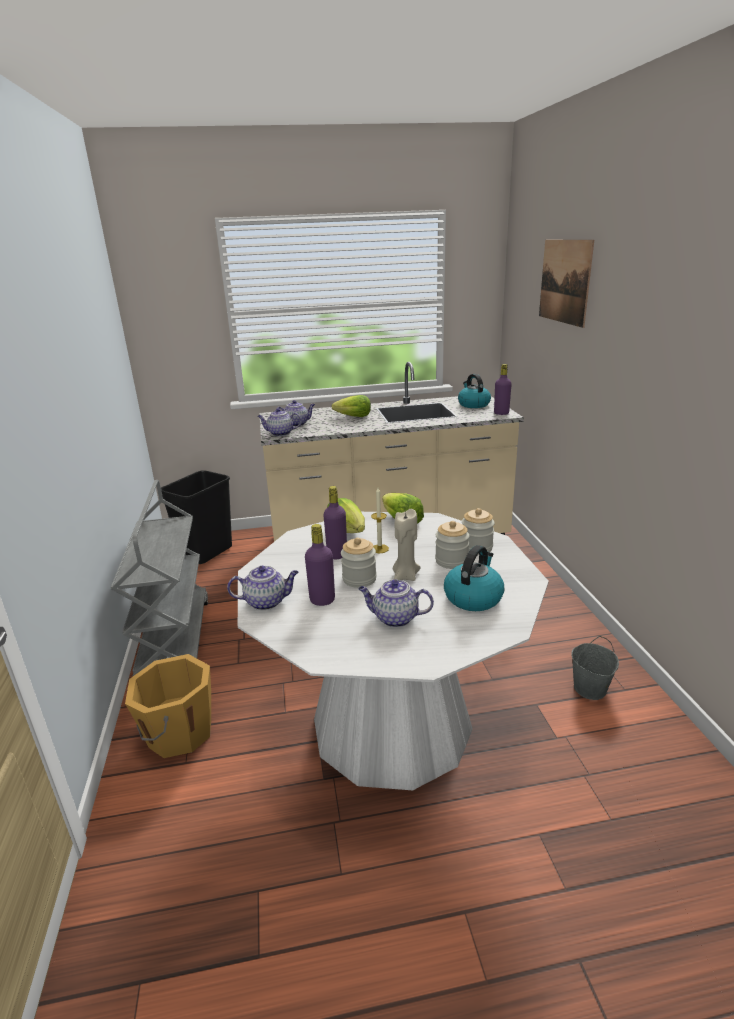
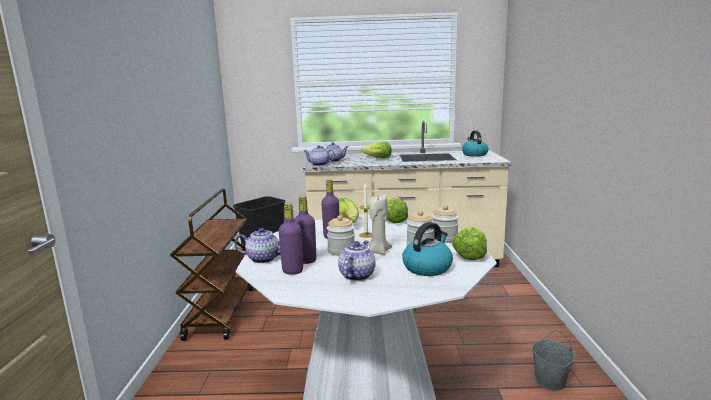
camera: 10 degrees right, 10 degrees down
grey cart [111,480,208,676] -> brown cart [170,189,254,341]
orange bucket [125,654,211,758] -> none
teapot [358,579,434,627] -> teapot turned 90 degrees clockwise [338,241,376,281]
purple bottle [494,364,512,415] -> purple bottle moved to [279,203,303,275]
picture [539,240,594,328] -> none
none -> lettuce [452,226,487,260]

